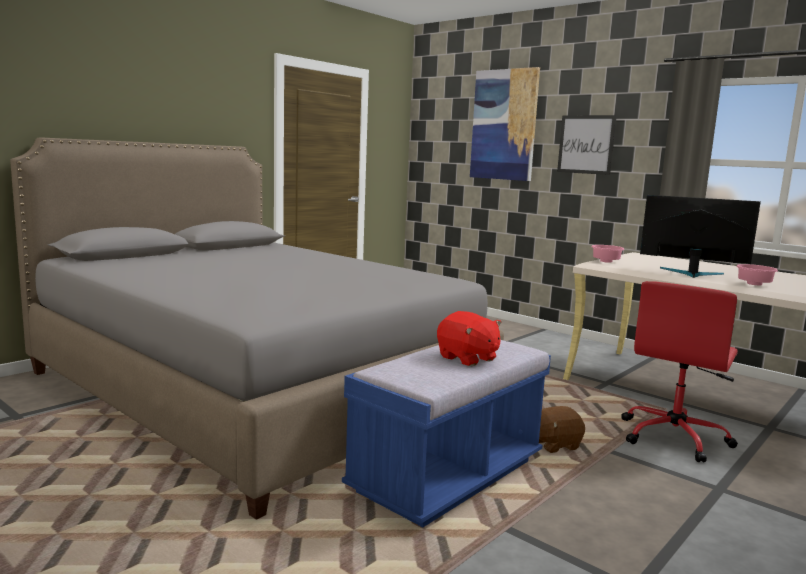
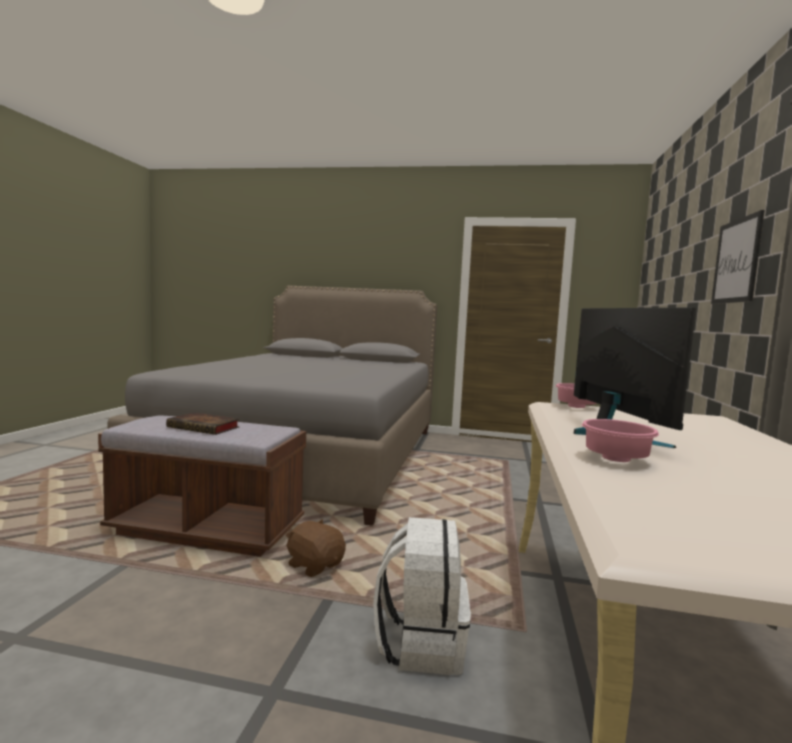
camera: 60 degrees right, 5 degrees down
blue bench [342,340,551,527] -> brown bench [98,415,306,557]
red plush toy [437,311,502,366] -> book [166,412,240,435]
picture [470,67,540,181] -> none
red office chair [621,281,738,462] -> white backpack [373,517,471,675]

